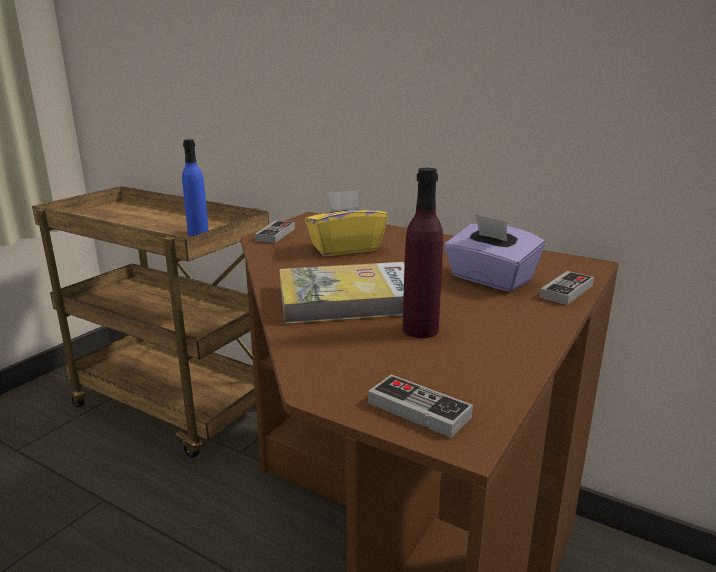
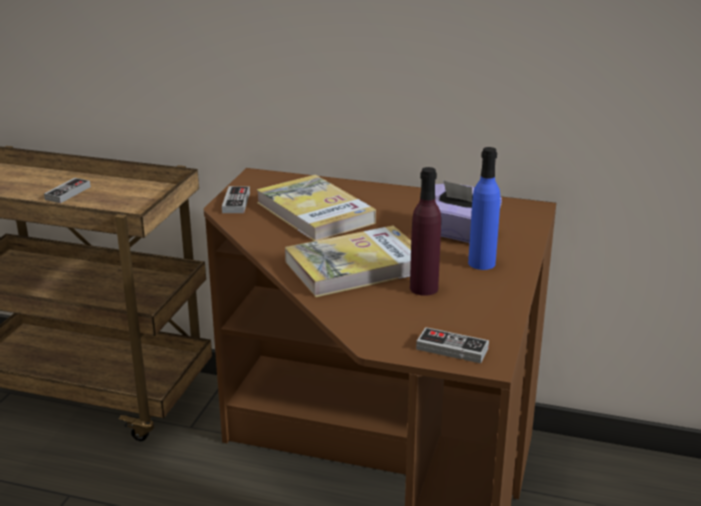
camera: 15 degrees left, 5 degrees up
blue bottle [182,139,209,236] -> blue bottle moved to [468,147,500,270]
yellow tissue box [305,190,388,256] -> book [257,175,376,241]
game controller [539,271,594,305] -> game controller moved to [44,178,91,203]

